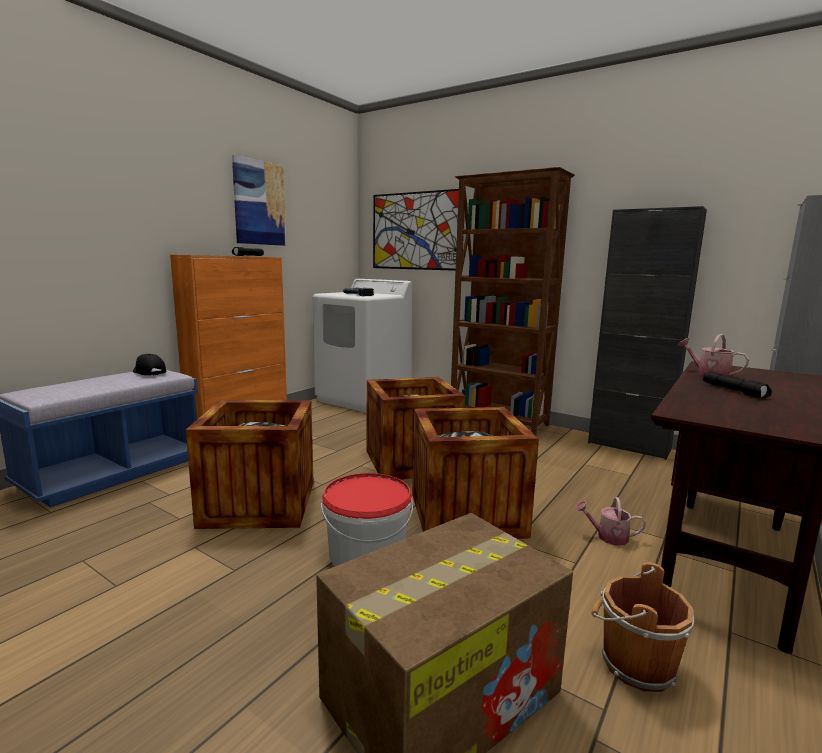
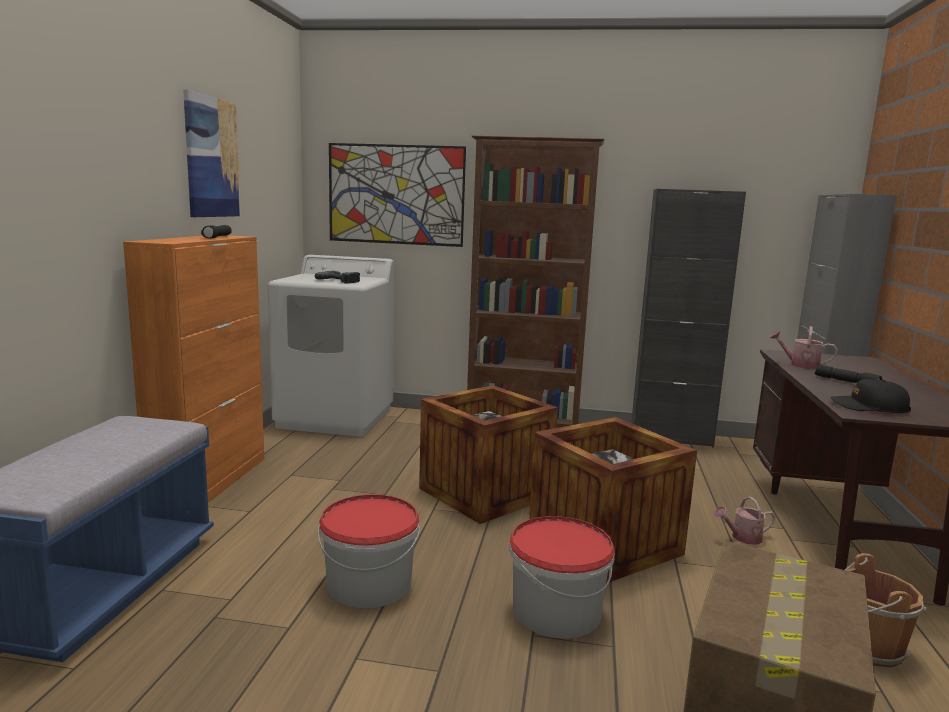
camera: 25 degrees left, 0 degrees up
black cap [133,354,166,375] -> black cap moved to [831,379,911,413]
crate [186,400,313,529] -> bucket [318,494,420,608]

